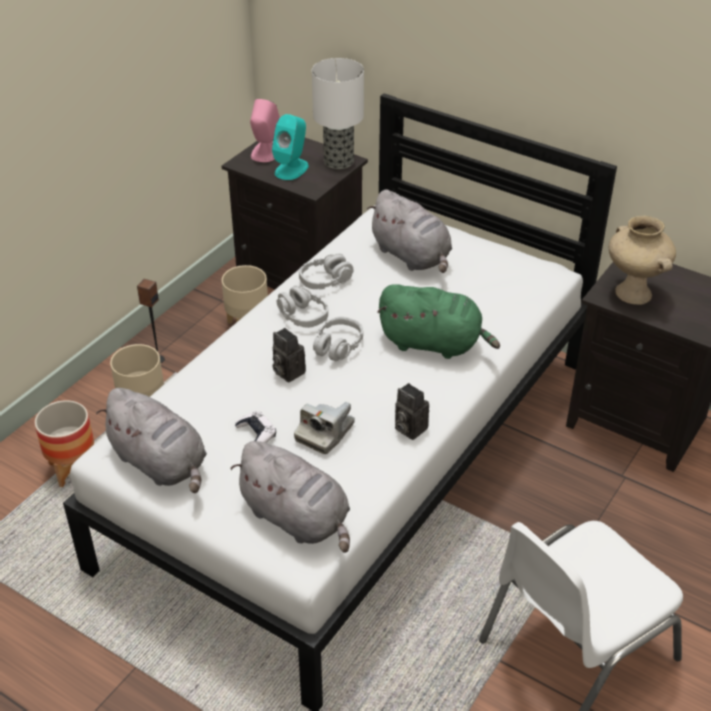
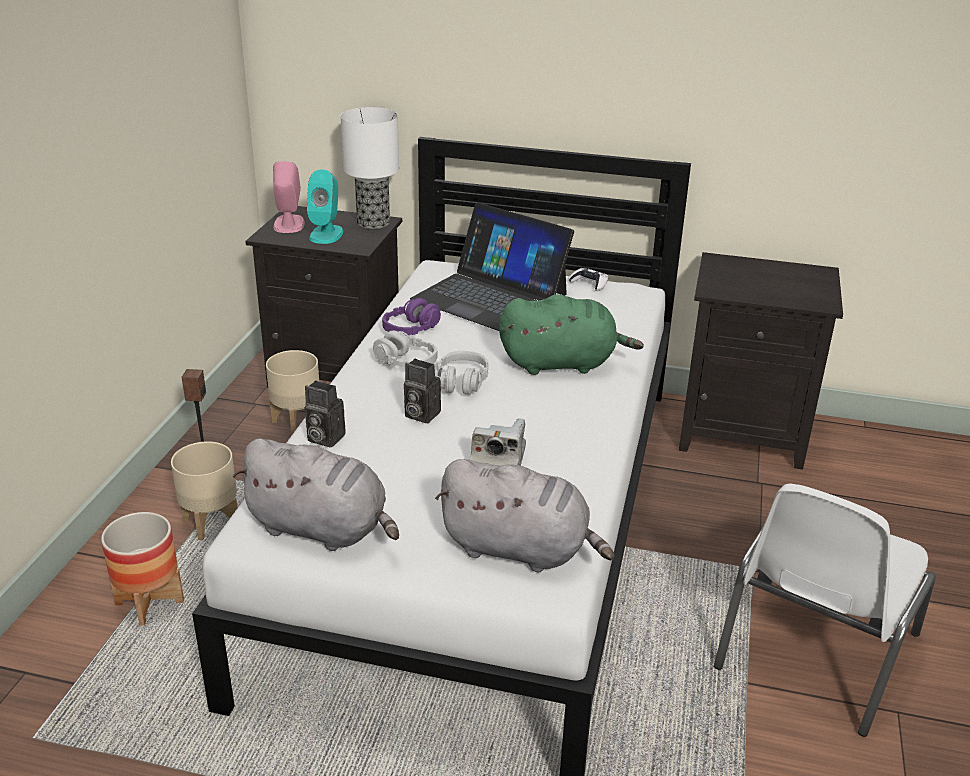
camera: 20 degrees left, 10 degrees down
white game controller [235,412,276,443] -> white game controller moved to [569,268,608,291]
grey headphones [299,254,354,289] -> purple headphones [382,298,441,336]
grey plush toy [367,190,452,273] -> laptop [410,202,574,331]
camera [395,383,429,440] -> camera moved to [305,381,346,448]
beige vase [609,216,676,305] -> none

